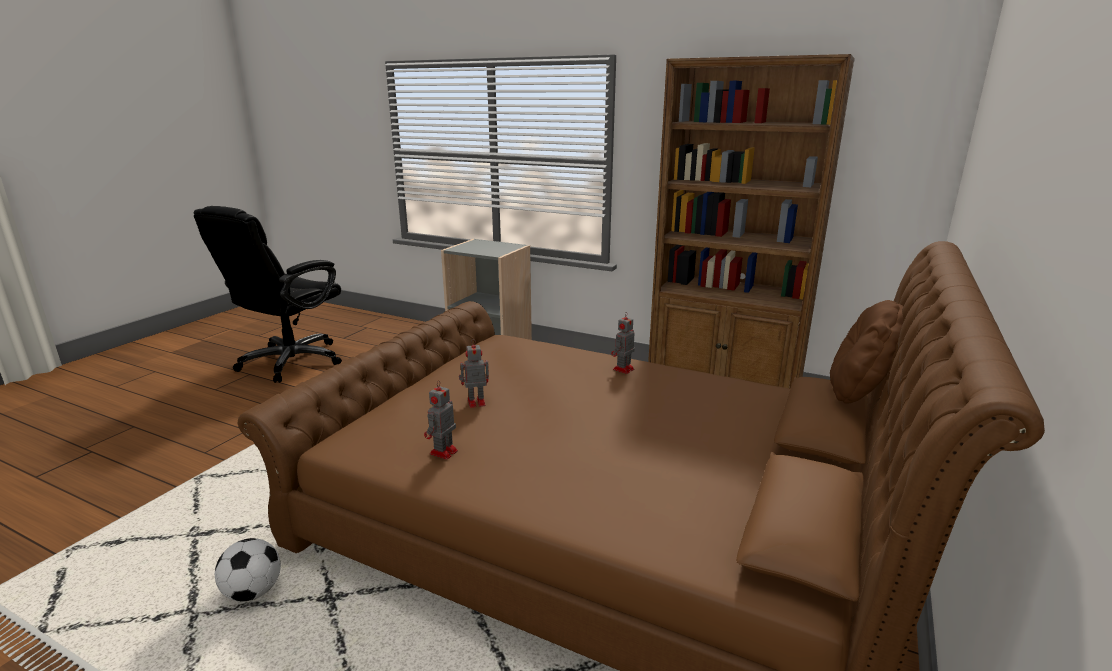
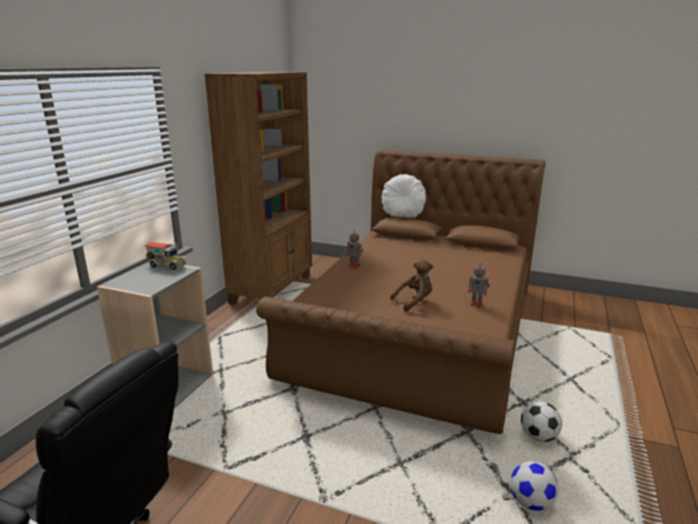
camera: 95 degrees left, 0 degrees up
toy robot [459,339,489,408] -> brown plush toy [390,260,433,312]
brown pillow [830,300,903,404] -> white pillow [382,174,426,218]
none -> toy truck [145,242,186,270]
none -> football [510,461,559,511]

